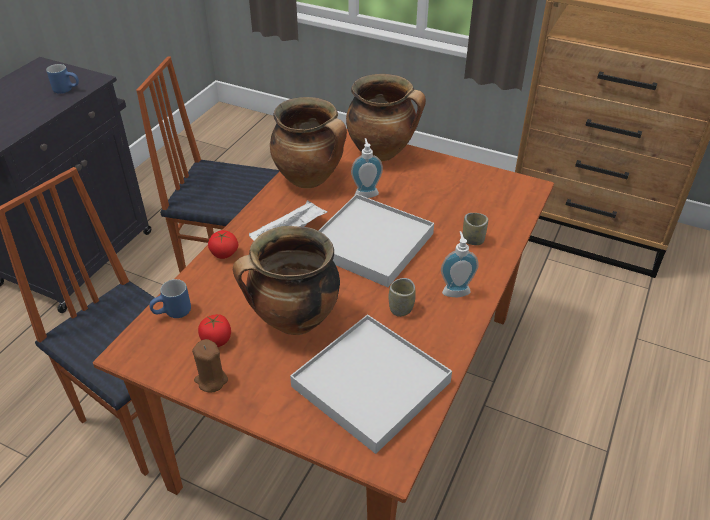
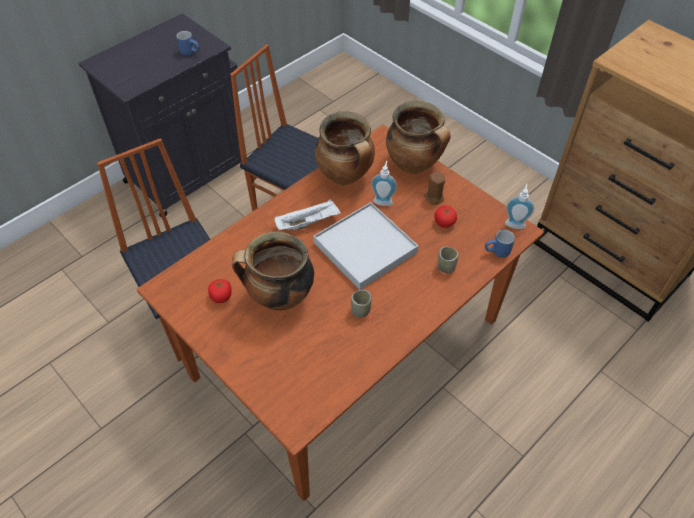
camera: 20 degrees right, 10 degrees up
blue mug [149,279,191,318] -> blue mug moved to [485,230,515,258]
brown candle [192,339,228,393] -> brown candle moved to [424,171,445,205]
tomato [208,230,238,259] -> tomato moved to [434,206,457,228]
white tray [290,314,452,454] -> none
soap dispenser [441,231,479,298] -> soap dispenser moved to [505,183,534,229]

